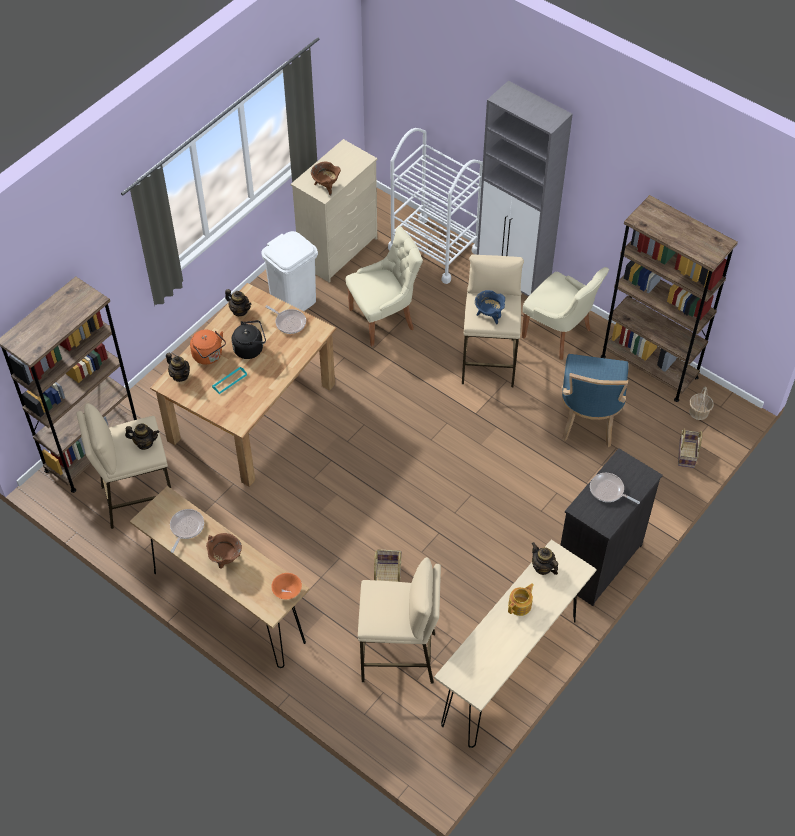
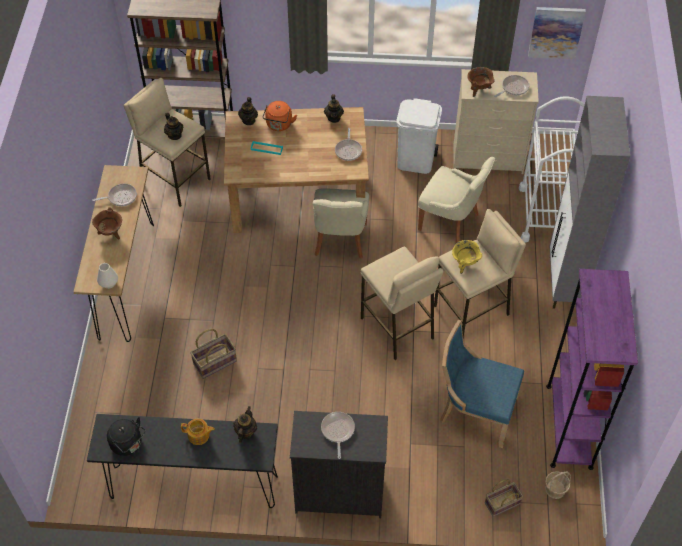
camera: 55 degrees right, 0 degrees up
black kettle [232,320,266,359] -> black kettle moved to [107,417,145,456]
orange bowl [271,573,302,599] -> white vase [97,263,118,289]
beige stool [358,557,441,684] -> beige stool moved to [361,247,443,360]
beige console table [434,540,597,748] -> black console table [87,414,278,508]
blue cooking pot [475,290,505,324] -> yellow cooking pot [452,240,482,274]
beige chair [522,267,609,360] -> beige chair moved to [313,189,369,259]
blue chair [561,354,629,447] -> blue chair turned 45 degrees clockwise [440,320,524,448]
brown bookcase [601,195,738,402] -> purple bookcase [546,269,638,470]
none -> frying pan [494,75,529,97]
none -> picture [528,7,586,59]

